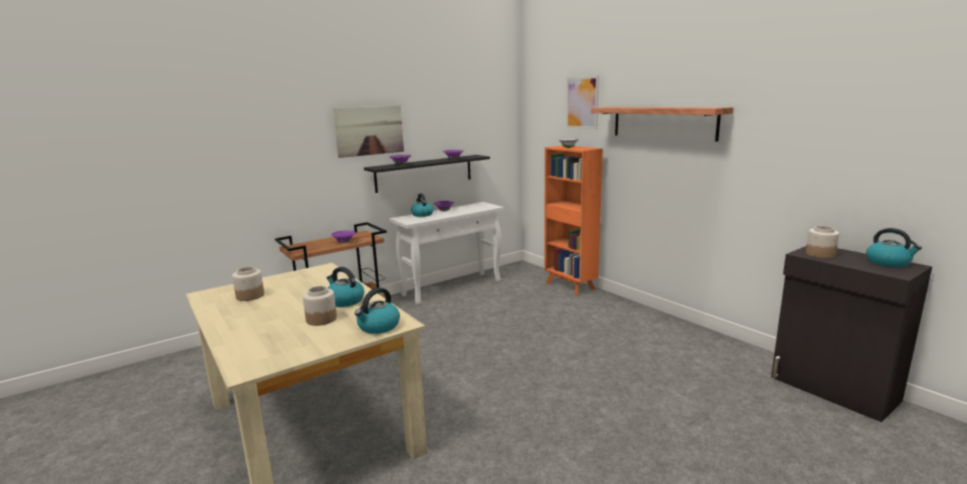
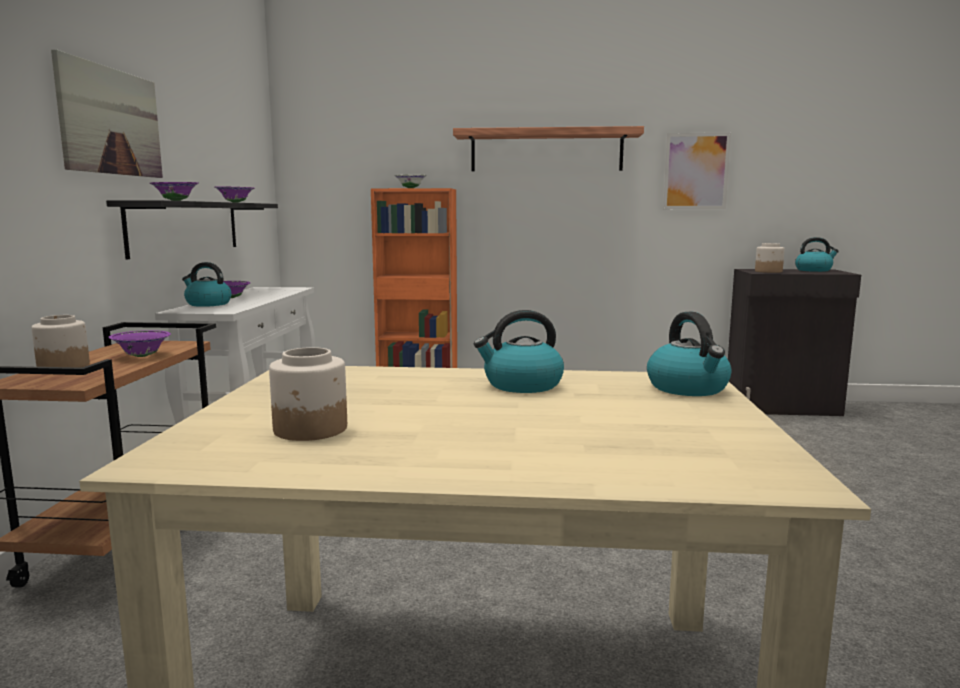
camera: 50 degrees left, 5 degrees down
jar [303,286,337,326] -> jar moved to [32,315,90,368]
picture [566,76,599,129] -> picture moved to [663,133,731,209]

